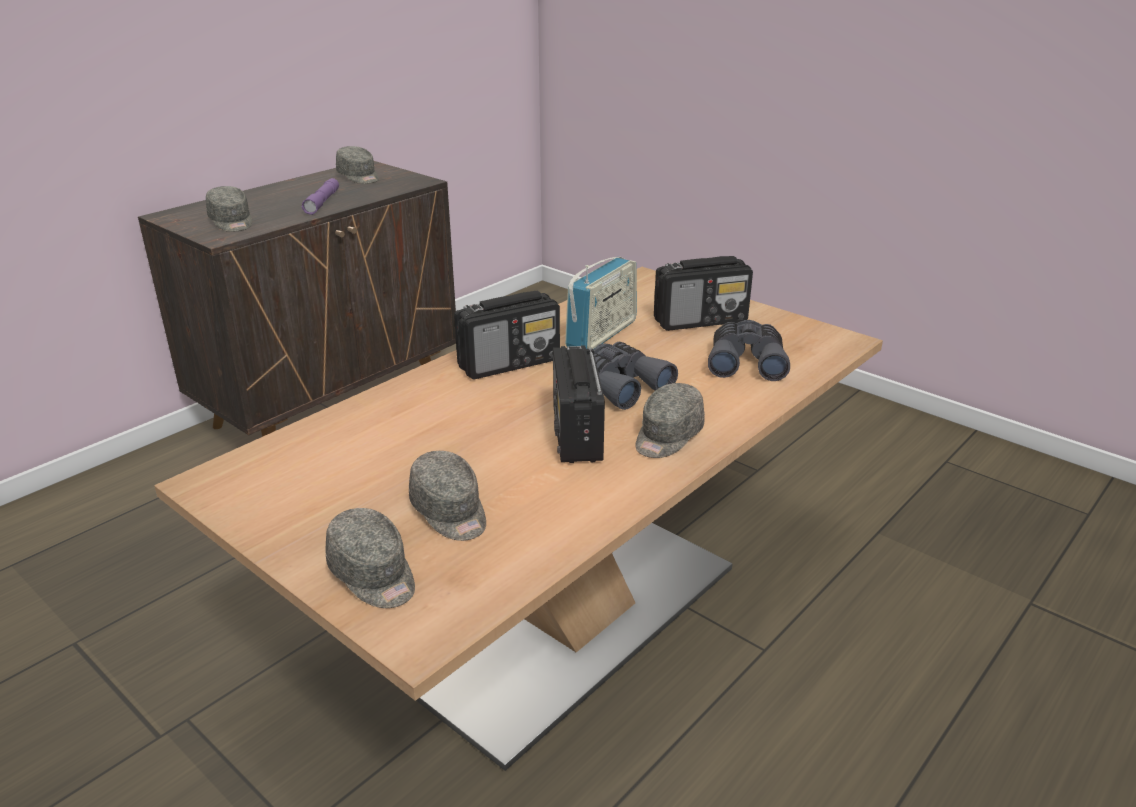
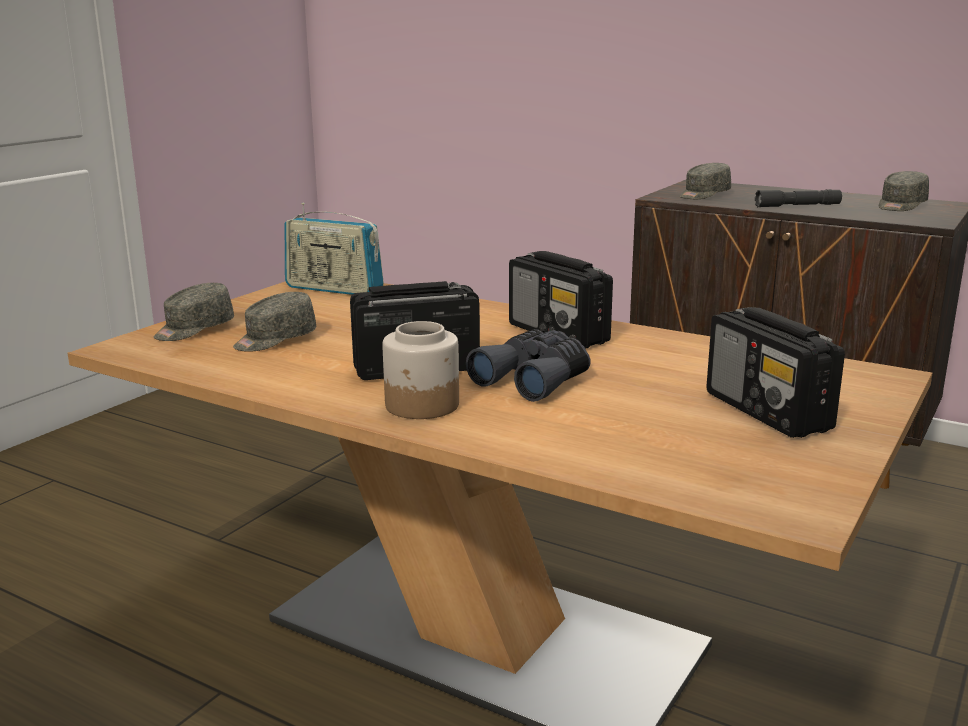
camera: 80 degrees right, 10 degrees down
purple flashlight [302,178,339,215] -> grey flashlight [755,189,842,207]
radio [565,257,637,350] -> radio moved to [285,203,384,295]
grey cap [636,383,705,458] -> jar [382,321,459,419]
grey binoculars [708,320,790,381] -> none

